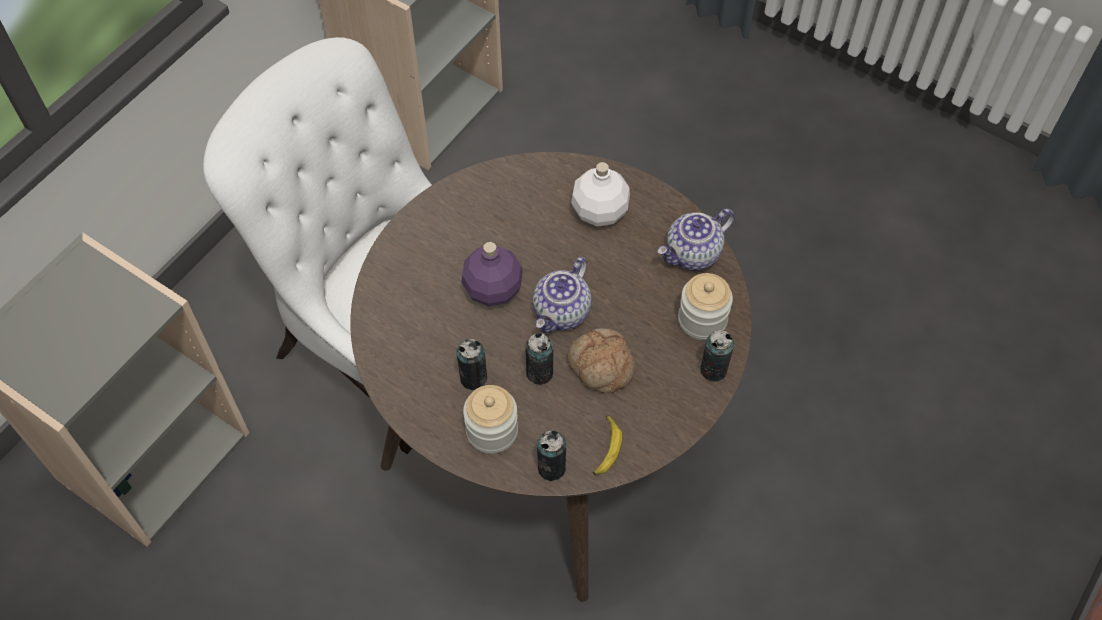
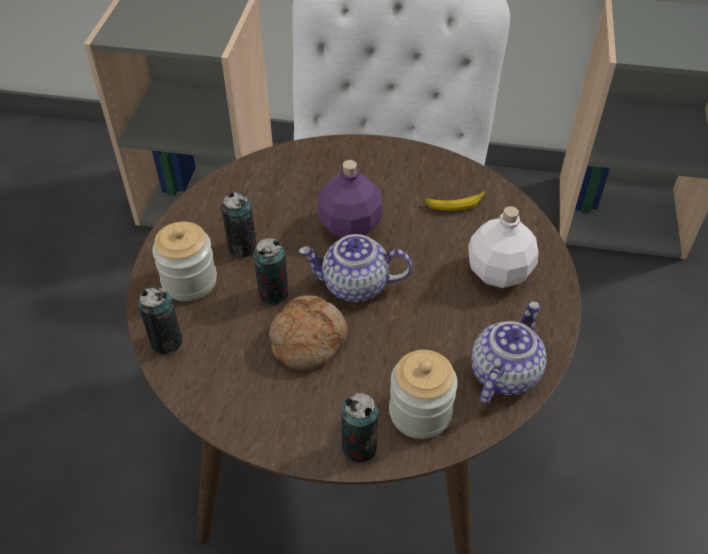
camera: 65 degrees right, 10 degrees down
banana [593,415,622,475] -> banana moved to [424,190,486,211]
teapot [657,209,735,270] -> teapot turned 90 degrees clockwise [471,301,547,404]

